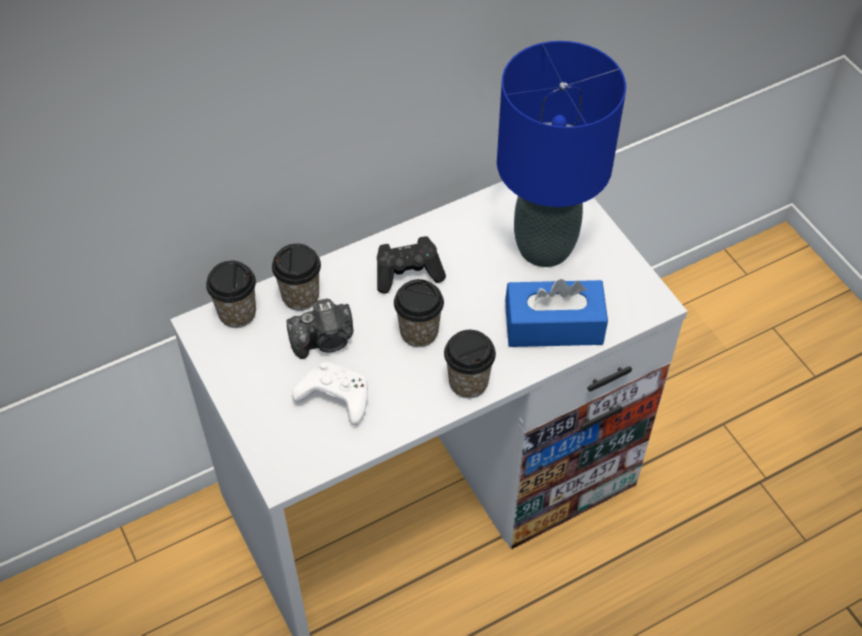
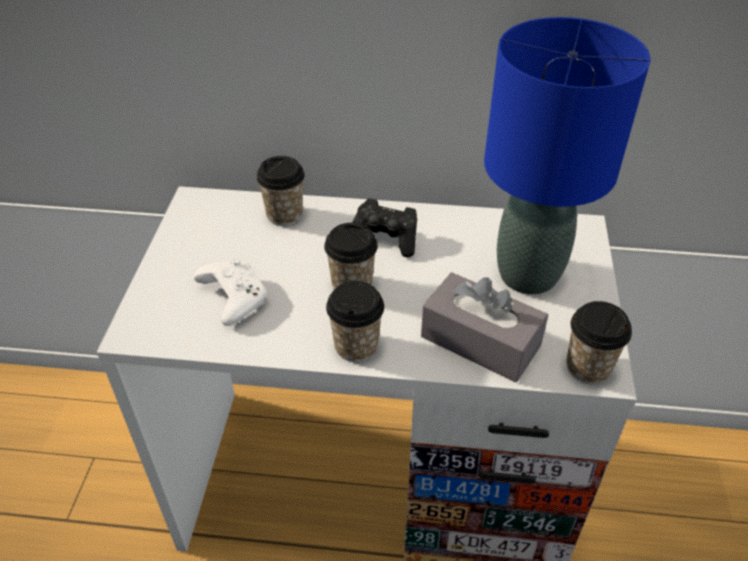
camera: 35 degrees right, 10 degrees down
cup [206,260,256,328] -> cup moved to [567,301,632,384]
camera [286,298,354,359] -> none
blue tissue box [505,279,608,347] -> grey tissue box [421,272,548,382]

